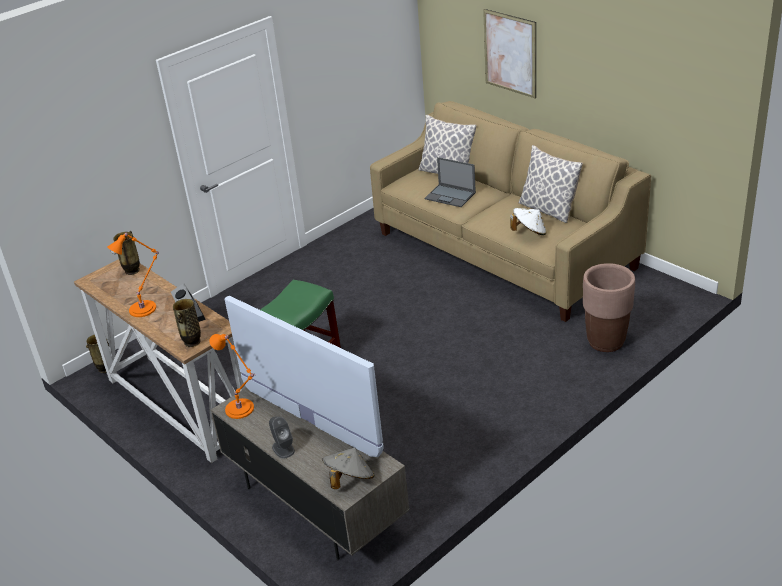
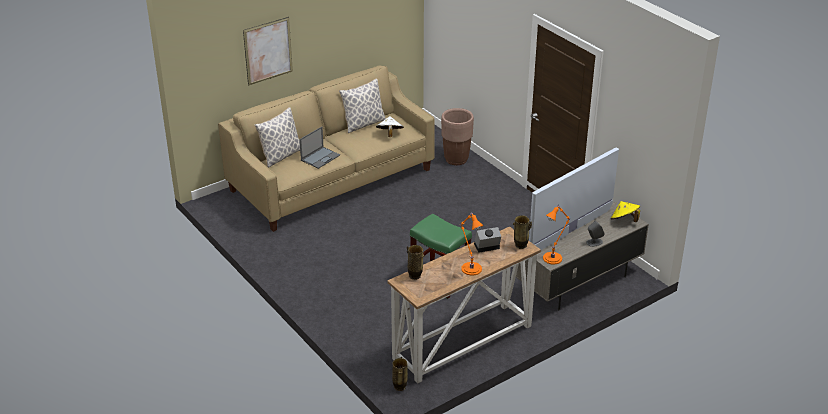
camera: 85 degrees left, 0 degrees up
grey hat [322,448,374,489] -> yellow hat [611,201,640,222]

